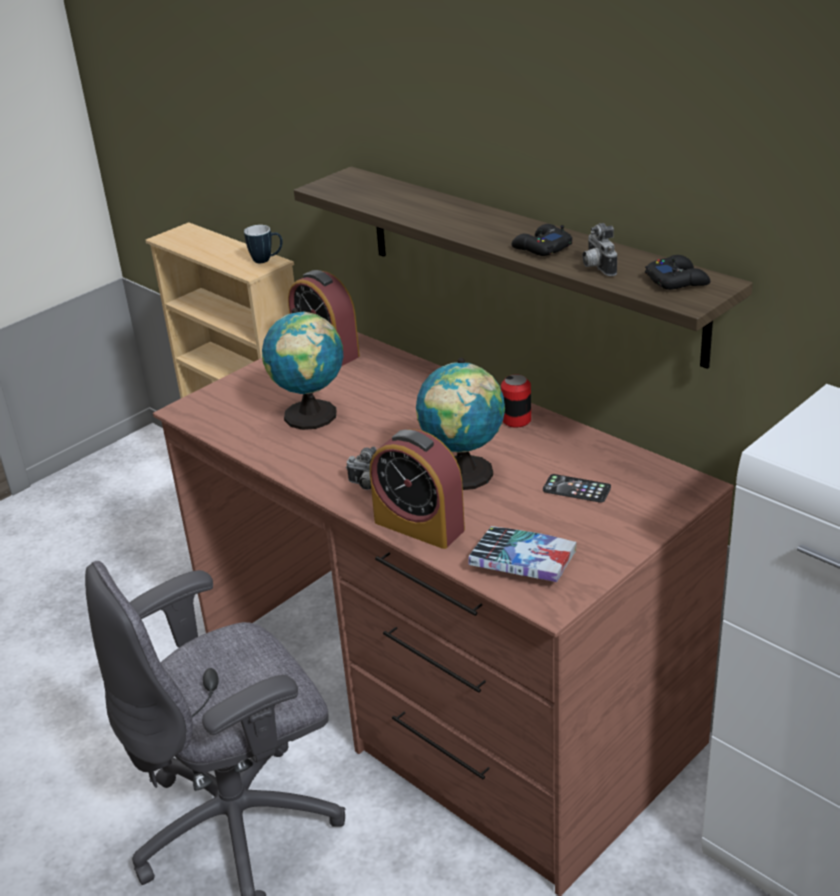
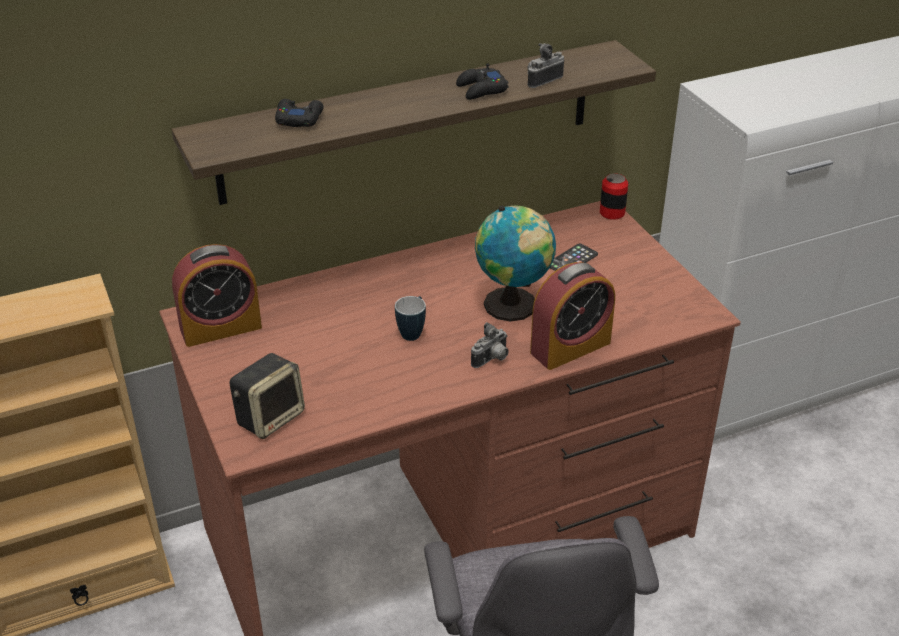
camera: 70 degrees left, 5 degrees up
mug [244,225,283,263] -> mug moved to [395,296,426,341]
globe [262,308,343,430] -> none
book [468,526,577,582] -> none
can [501,374,531,427] -> can moved to [600,173,628,220]
camera [582,223,617,276] -> camera turned 135 degrees clockwise [527,43,564,88]
black game controller [645,255,710,290] -> black game controller moved to [275,99,324,127]
none -> speaker [229,353,305,439]

